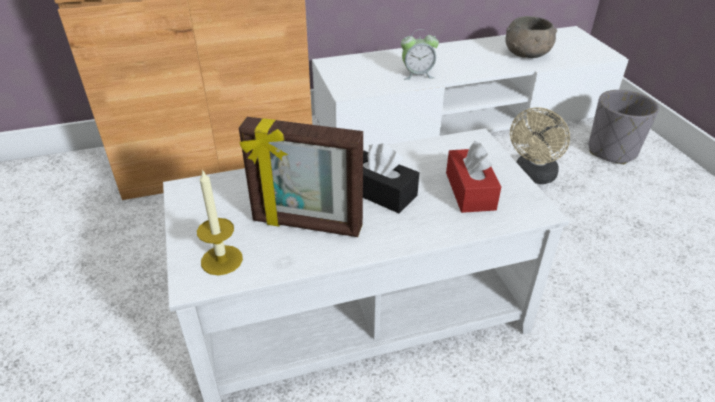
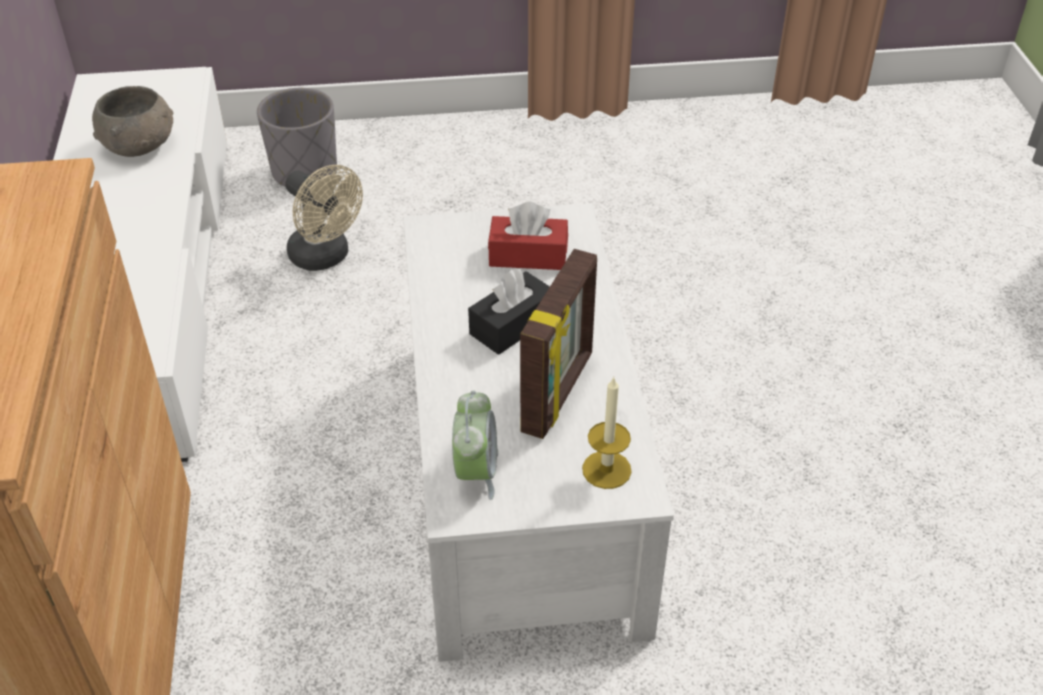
camera: 80 degrees left, 5 degrees up
alarm clock [401,29,439,80] -> alarm clock moved to [452,390,498,500]

